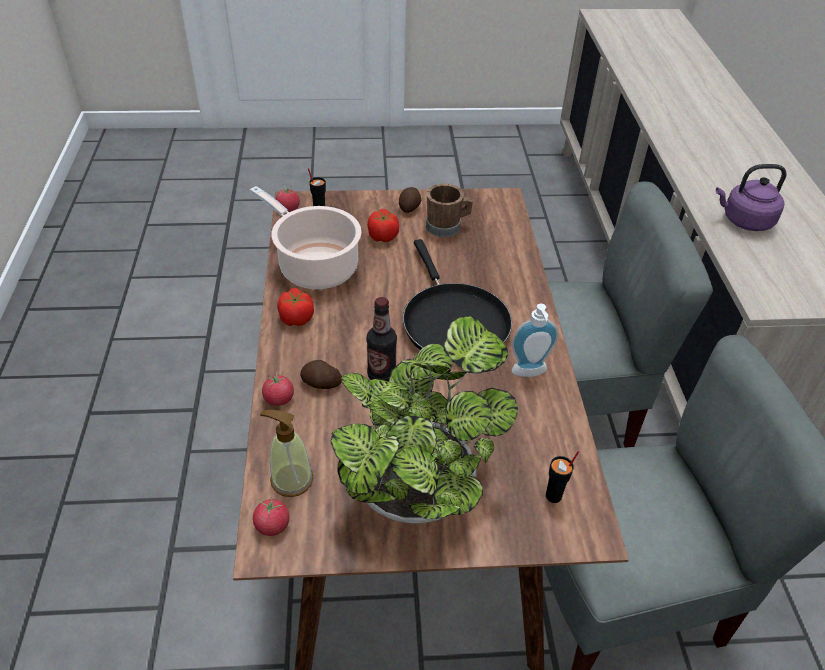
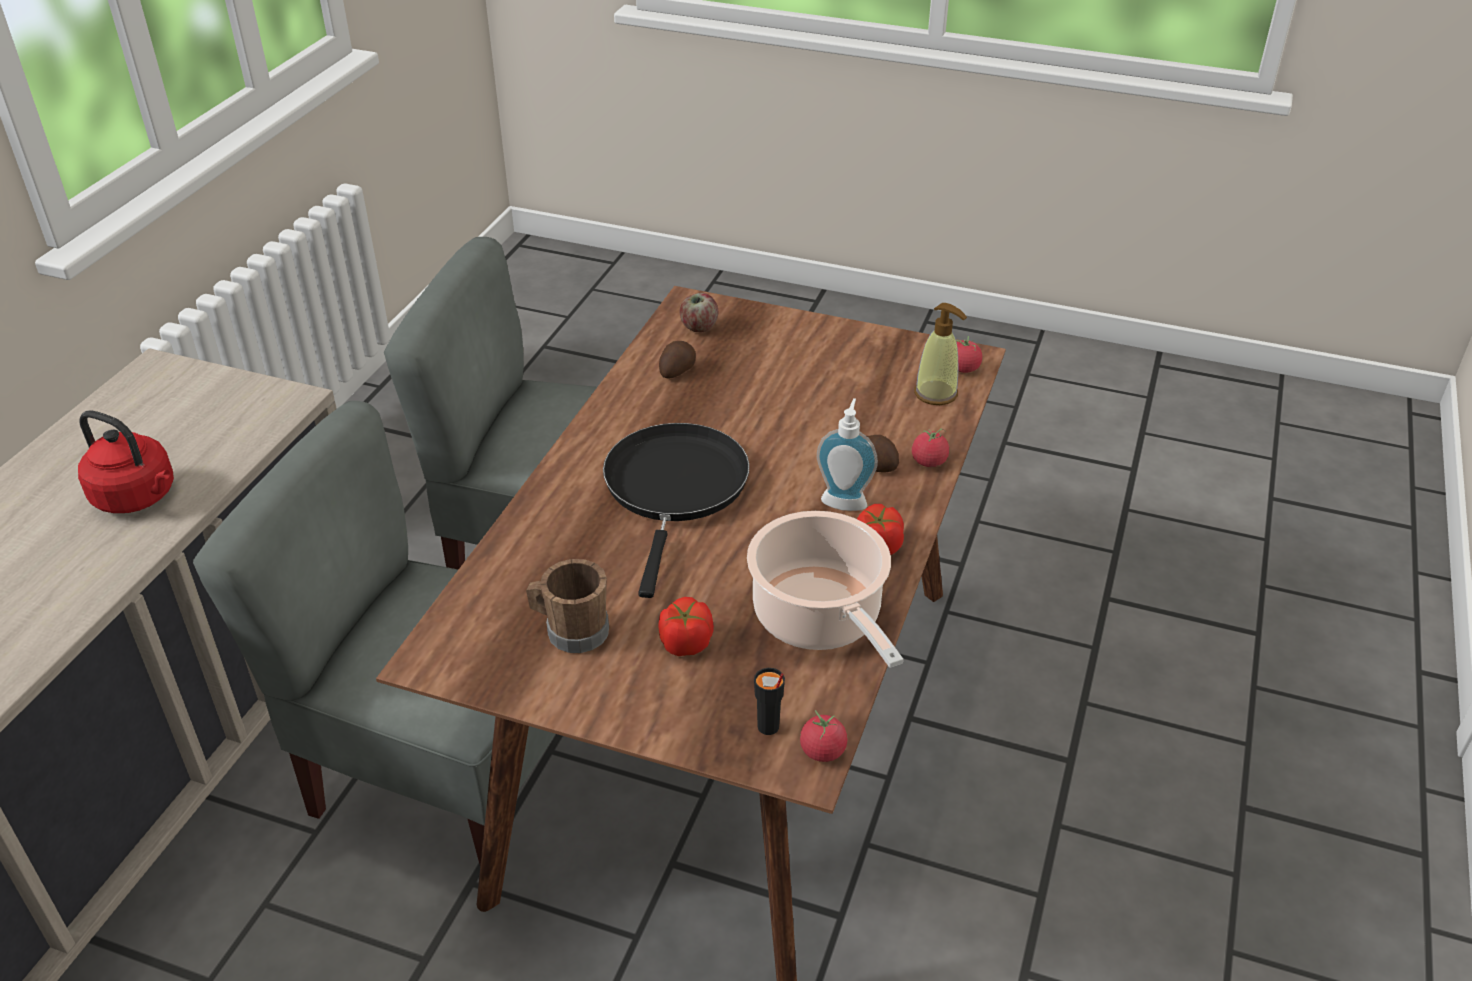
camera: 155 degrees left, 5 degrees down
potted plant [330,315,518,524] -> none
bottle [367,297,397,382] -> none
potato [399,187,421,213] -> potato moved to [659,341,696,378]
soap dispenser [511,304,559,377] -> soap dispenser moved to [817,398,878,511]
black cup [546,451,579,503] -> apple [680,293,718,332]
purple kettle [716,164,787,231] -> red kettle [78,411,174,513]

